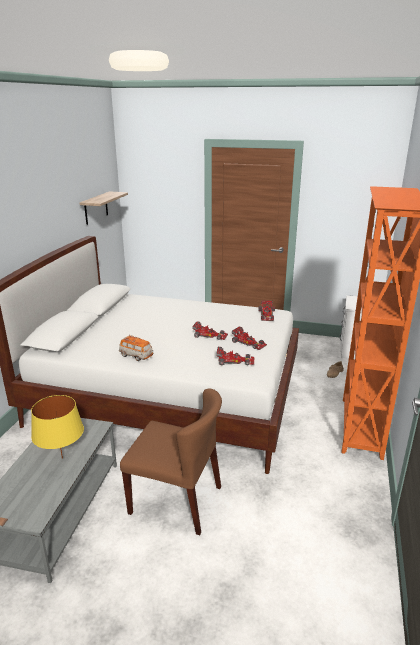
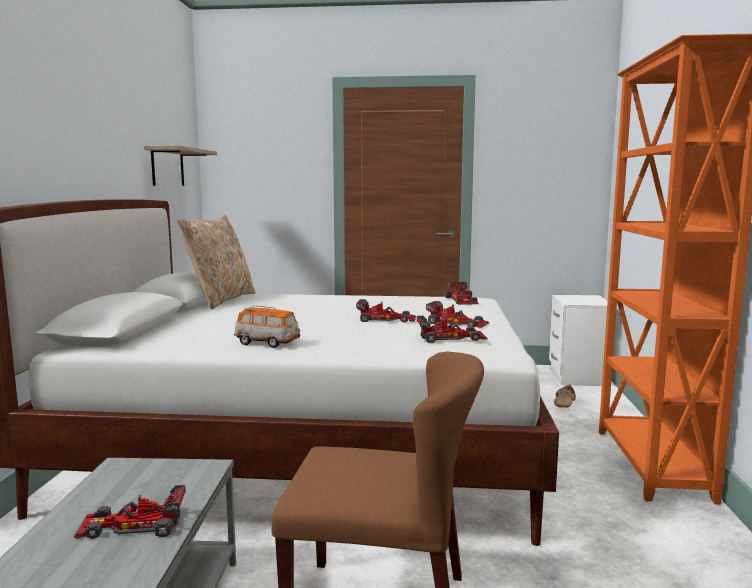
camera: 10 degrees left, 15 degrees down
yellow table lamp [31,395,84,459] -> toy car [74,485,186,539]
none -> beige pillow [177,215,256,309]

